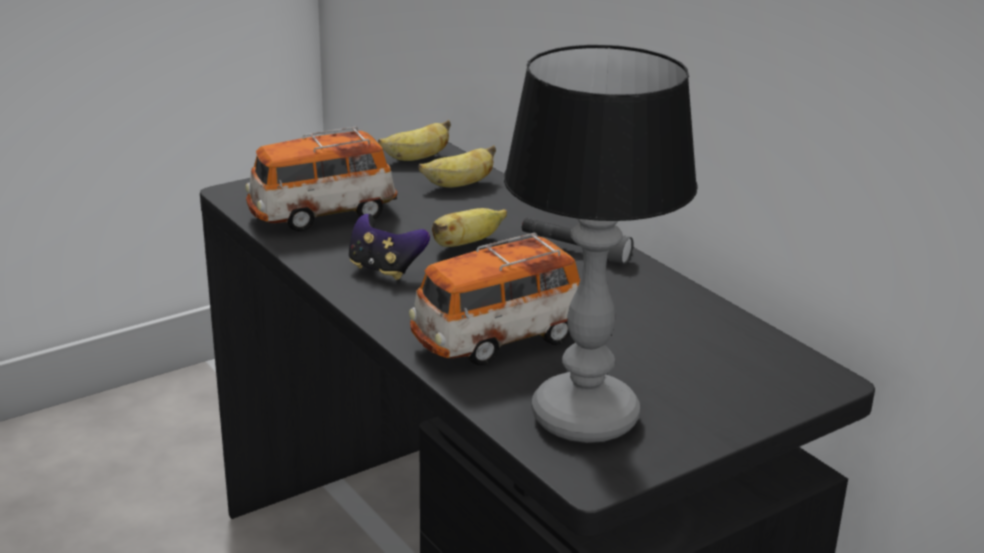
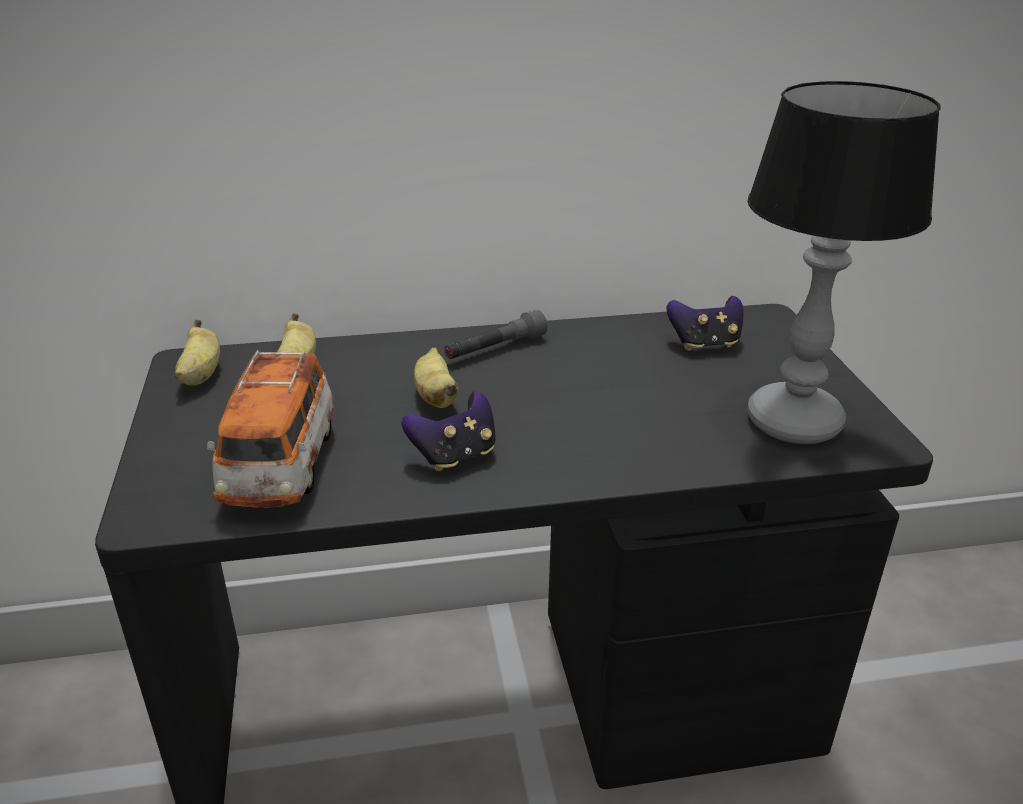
camera: 65 degrees left, 5 degrees up
toy car [409,232,580,365] -> none
none -> game controller [666,296,743,351]

